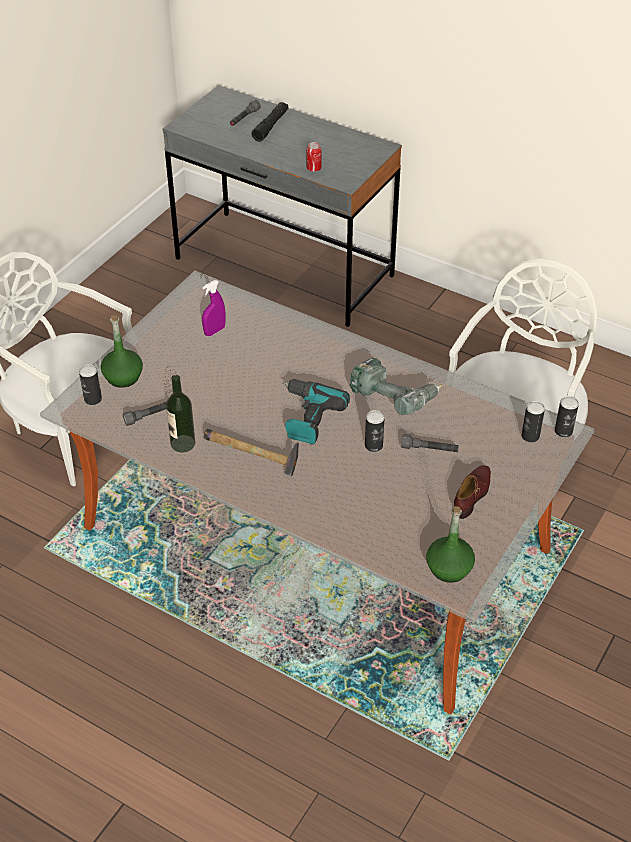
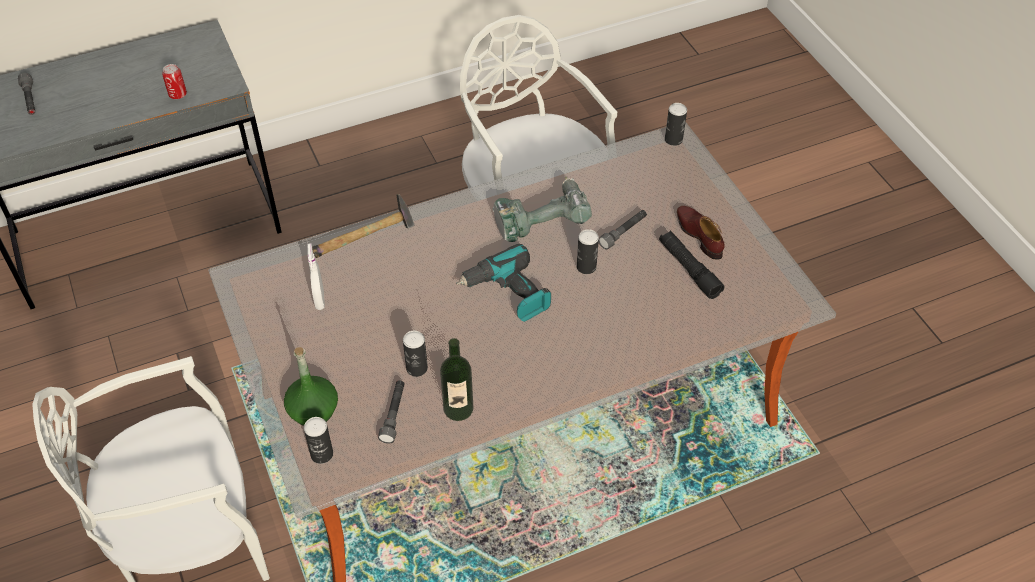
camera: 55 degrees left, 5 degrees up
purple spray bottle [202,280,225,336] -> white spray bottle [307,243,325,310]
hammer [204,429,299,476] -> hammer moved to [312,194,415,258]
black flashlight [252,102,288,142] -> black flashlight moved to [659,231,724,299]
green bottle [426,506,475,583] -> none
can [522,401,545,442] -> can moved to [403,331,428,377]

